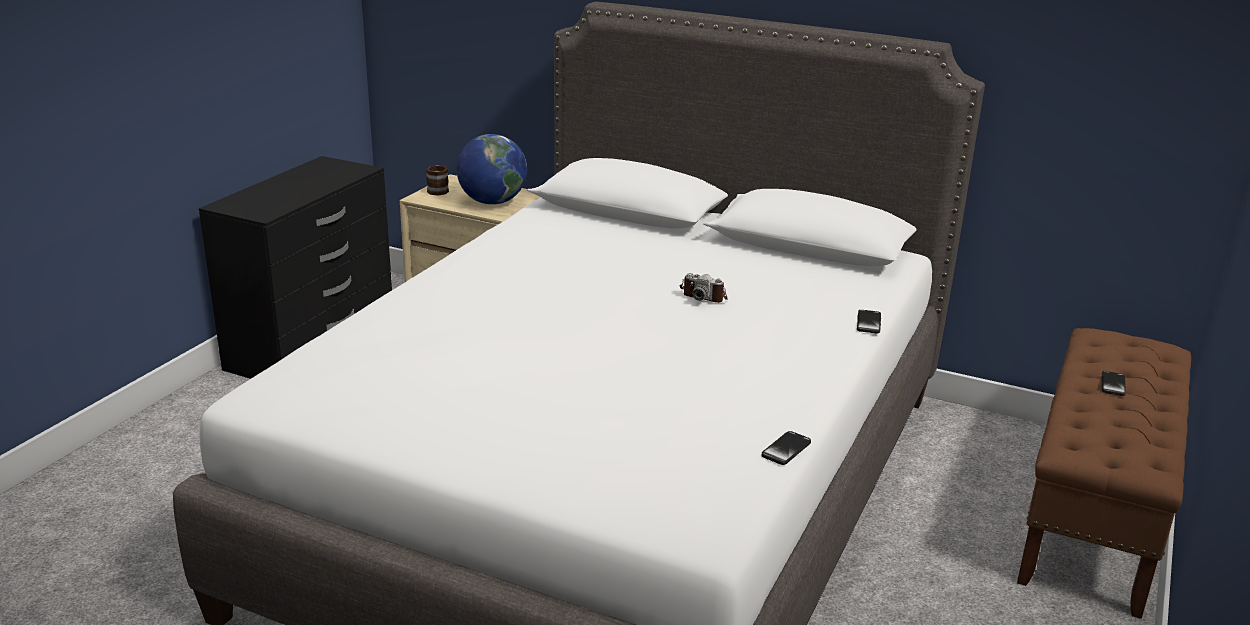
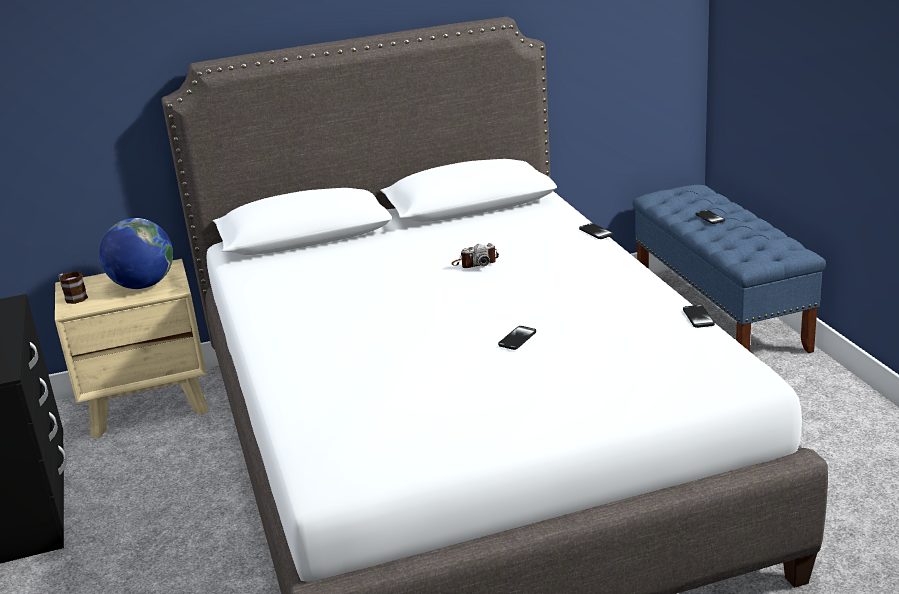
camera: 40 degrees left, 0 degrees up
brown bench [1017,328,1191,619] -> blue bench [633,185,826,353]
none -> phone [498,326,536,350]

